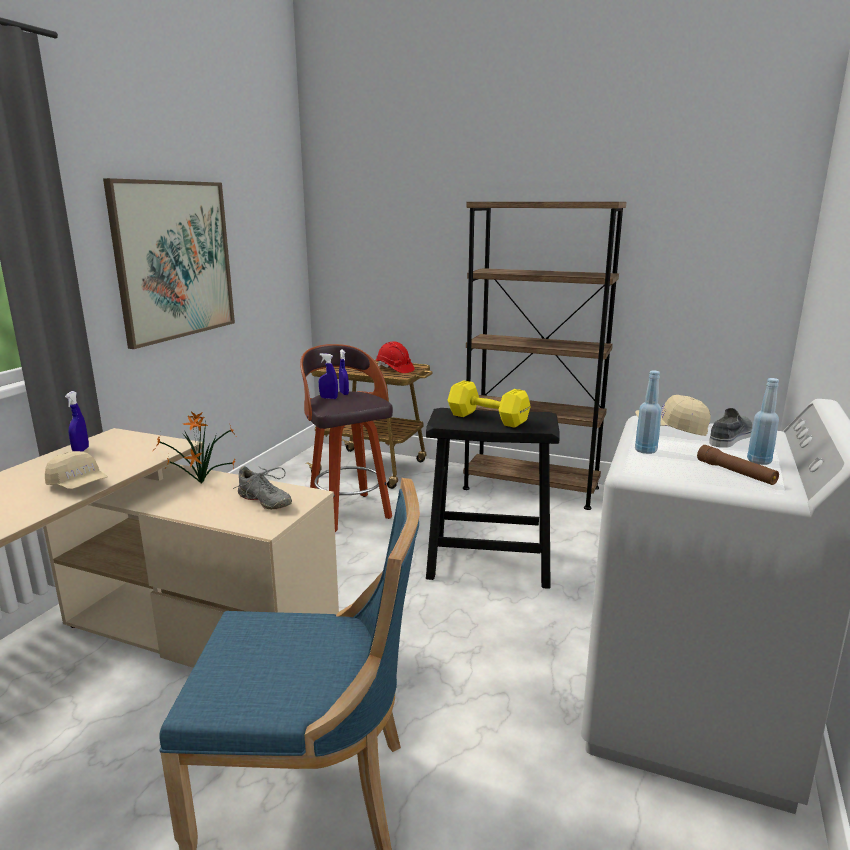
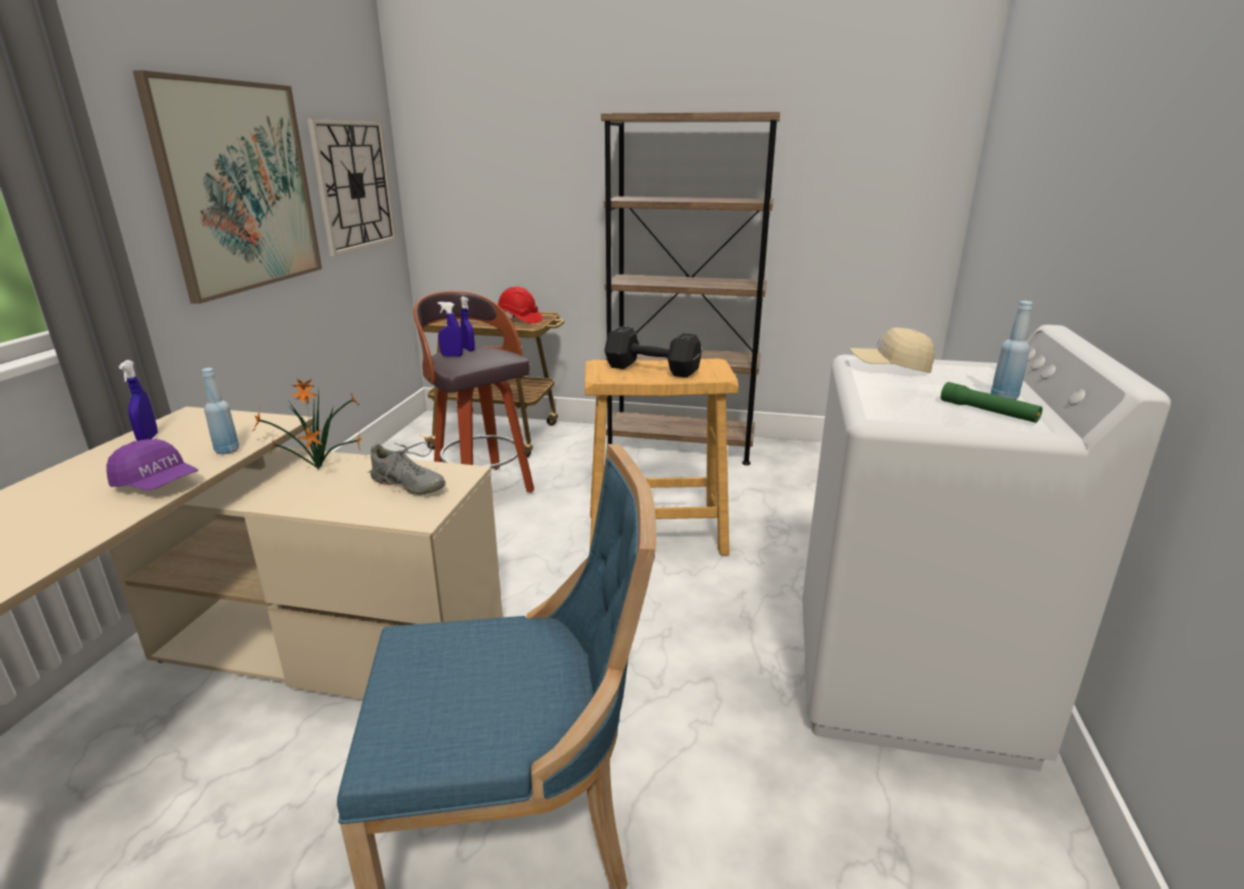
camera: 10 degrees left, 5 degrees up
beige cap [45,451,108,489] -> purple cap [107,439,198,490]
black stool [426,408,560,589] -> beige stool [585,358,739,556]
yellow dumbbell [447,380,531,428] -> black dumbbell [604,326,702,378]
blue bottle [635,370,662,454] -> blue bottle moved to [202,368,239,454]
brown flashlight [697,445,779,485] -> green flashlight [941,382,1043,423]
grey shoe [709,408,753,448] -> none
none -> wall clock [307,118,397,256]

